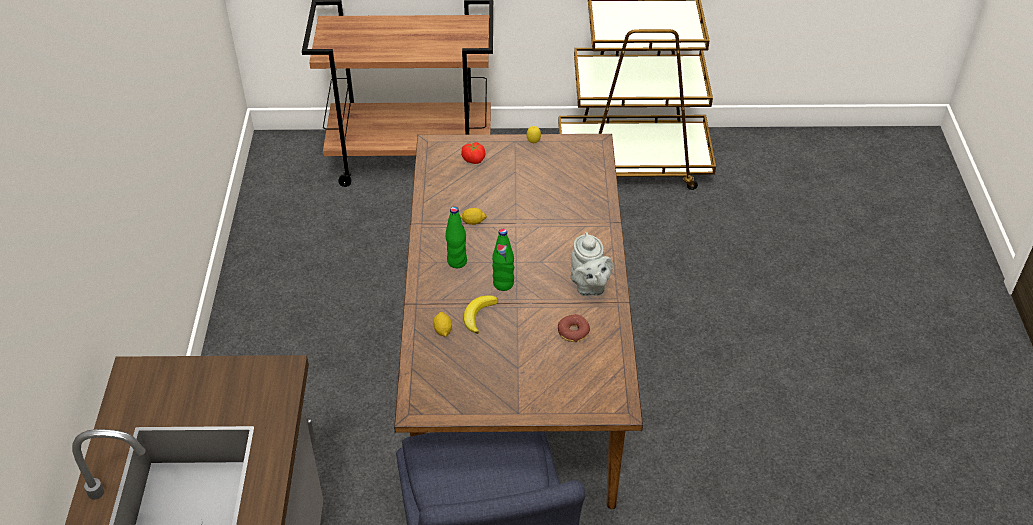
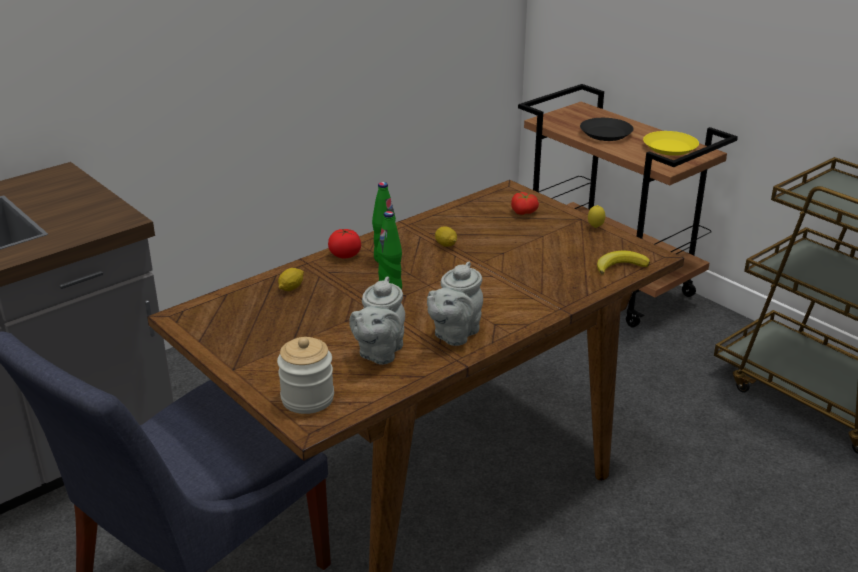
camera: 50 degrees right, 15 degrees down
banana [464,295,498,334] -> banana moved to [597,251,650,275]
donut [558,314,590,342] -> grey teapot [349,277,405,365]
none -> jar [277,337,334,414]
none -> tomato [328,229,361,258]
none -> black plate [580,118,634,141]
none -> yellow plate [643,131,699,156]

